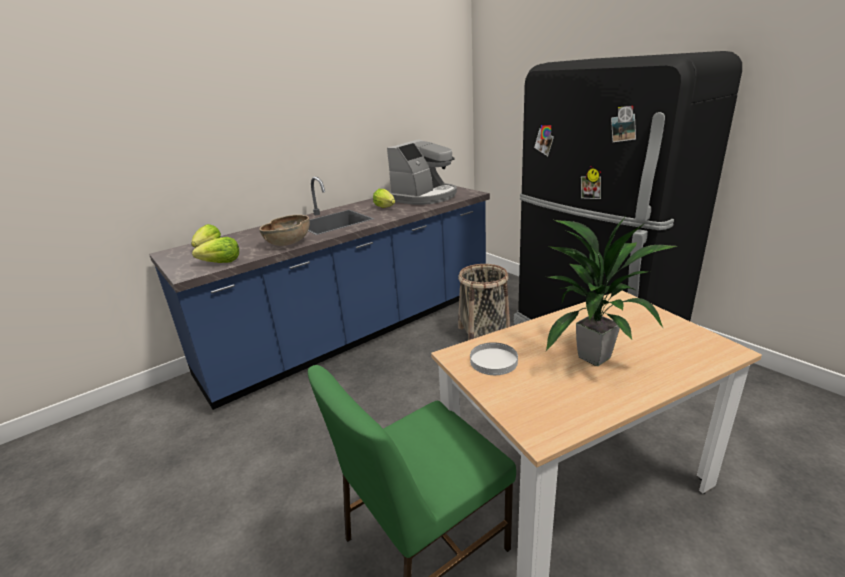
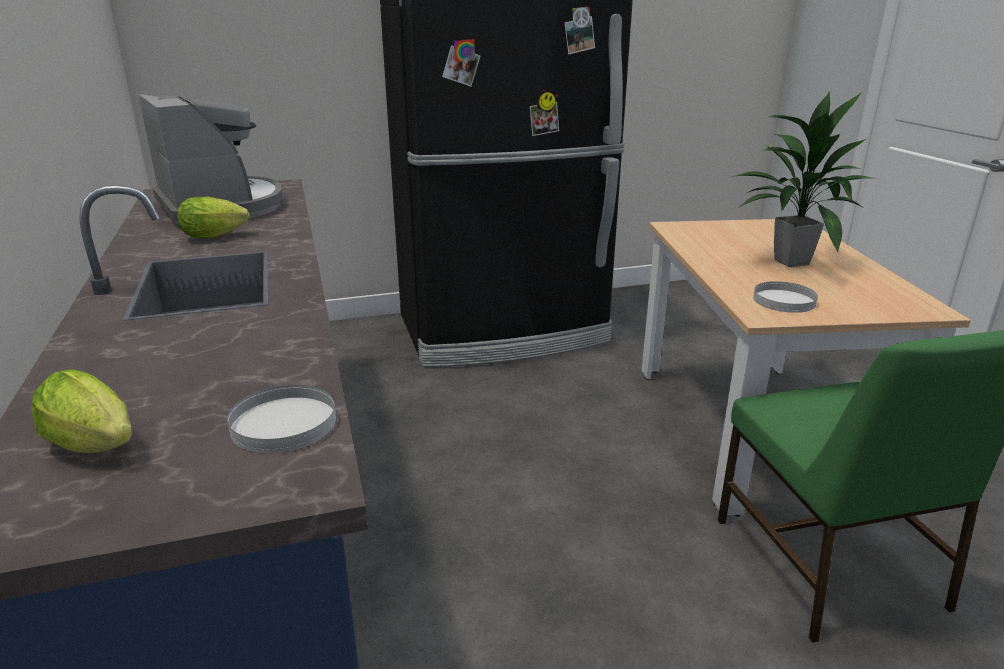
camera: 70 degrees left, 0 degrees up
lettuce [192,237,239,263] -> white plate [227,385,336,453]
brown bowl [259,215,310,246] -> none
basket [458,264,510,340] -> none

